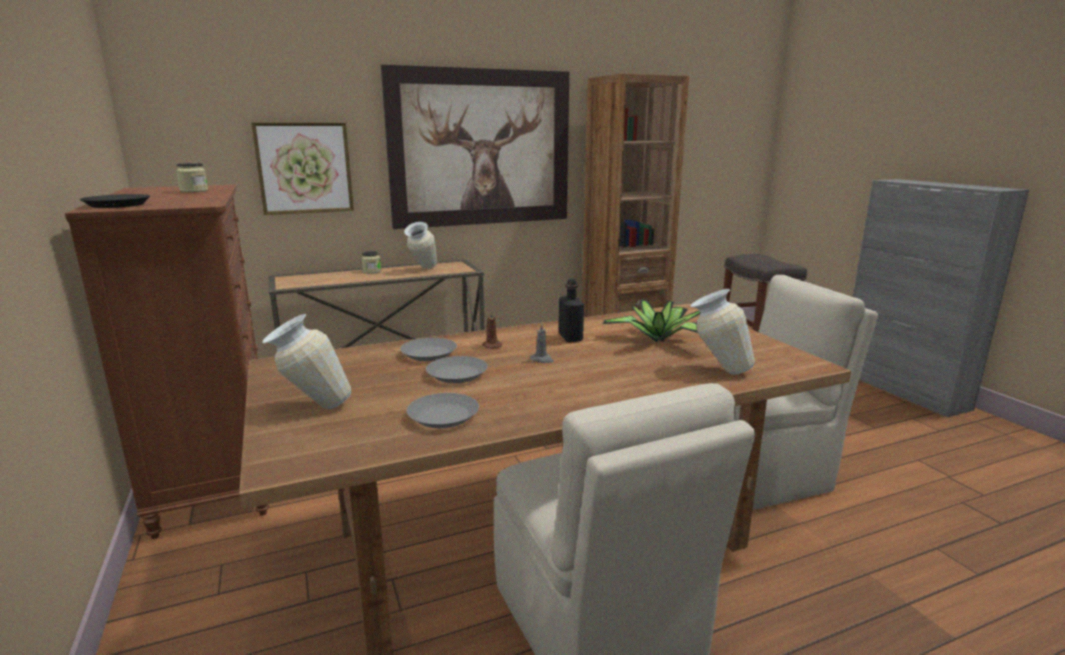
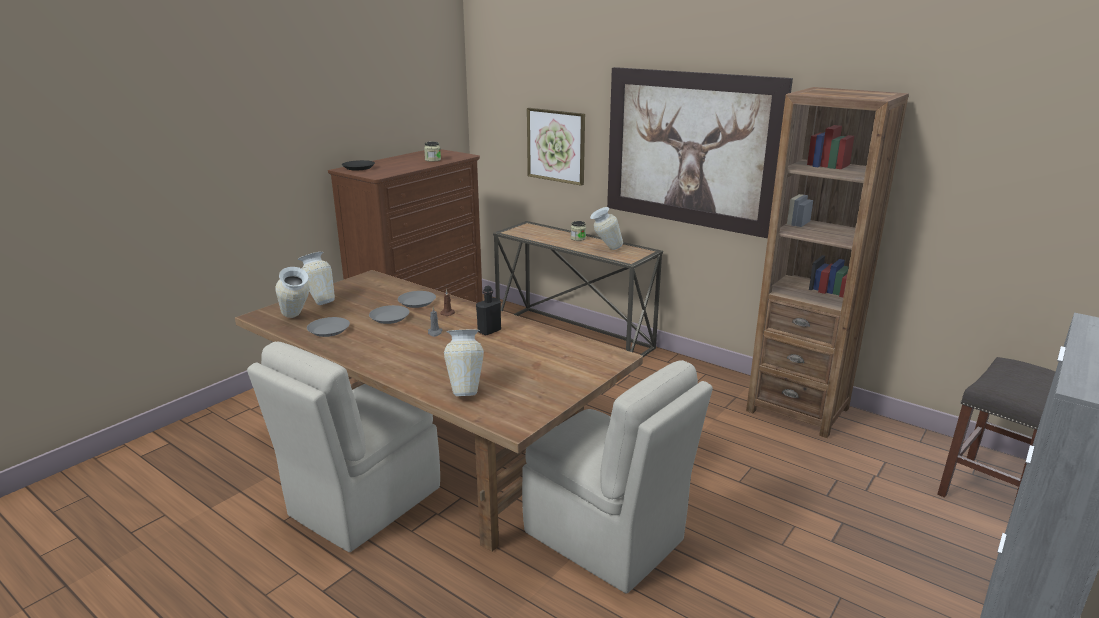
camera: 60 degrees right, 5 degrees up
potted plant [603,300,700,342] -> none
none -> vase [275,267,310,318]

